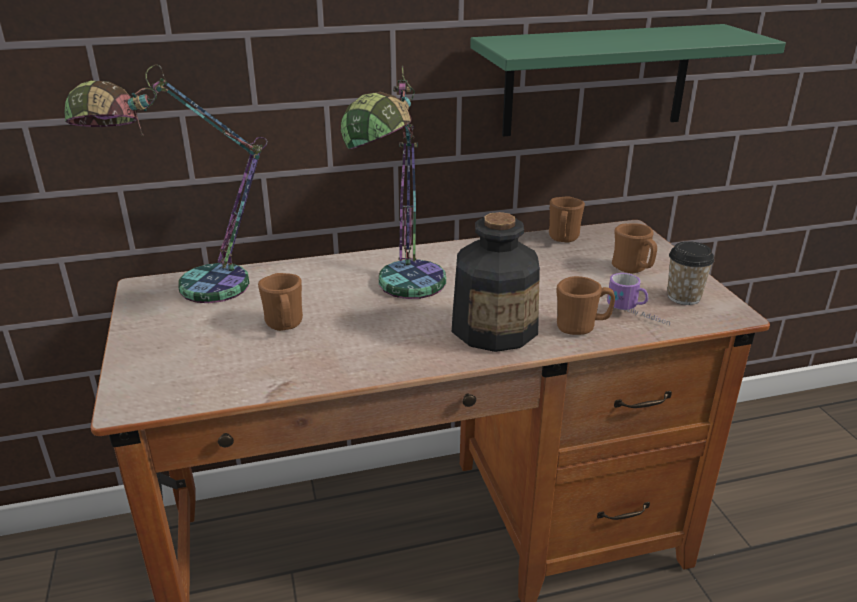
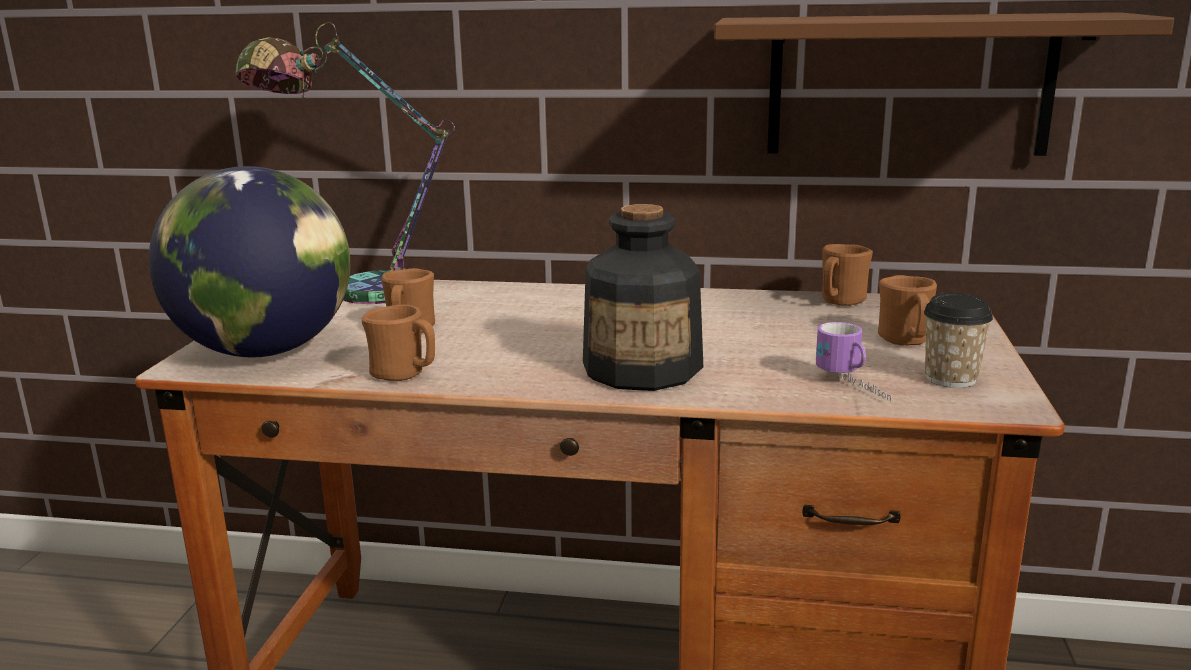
camera: 25 degrees right, 10 degrees down
table lamp [341,65,446,299] -> none
green shelf [470,24,786,136] -> brown shelf [714,12,1174,156]
brown mug [556,276,615,335] -> brown mug moved to [361,305,435,381]
none -> globe [149,166,350,357]

